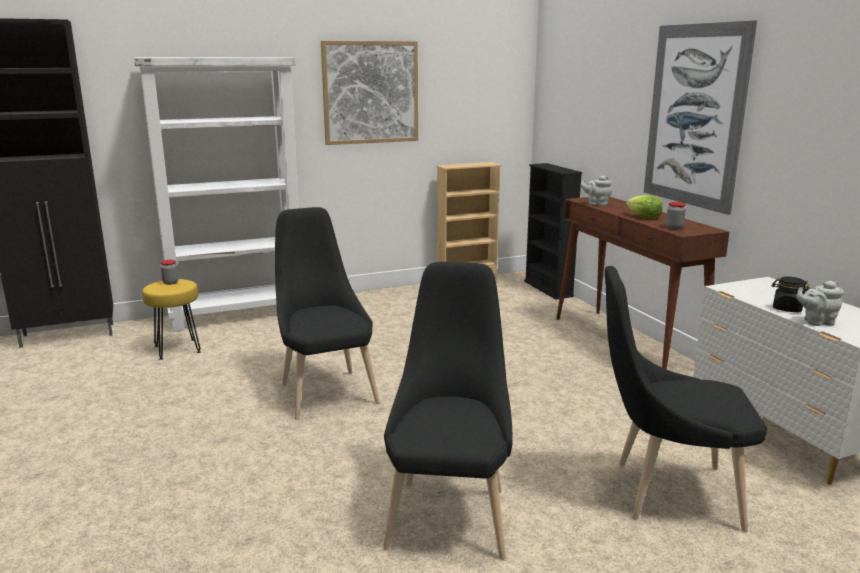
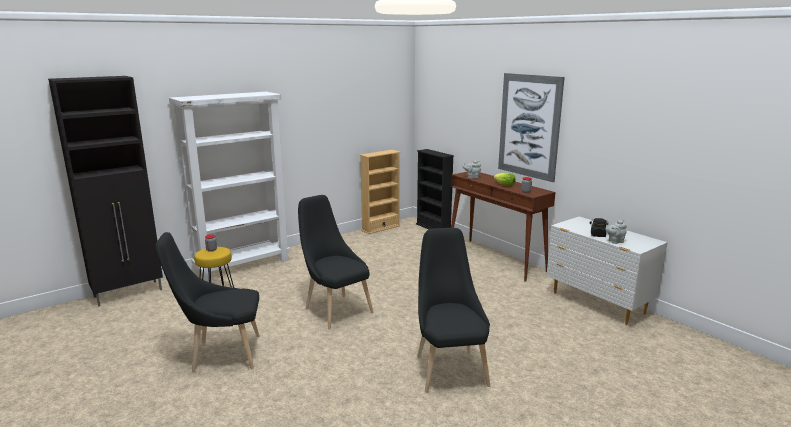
camera: 15 degrees left, 0 degrees up
picture [321,41,418,145] -> none
black chair [605,266,767,532] -> black chair moved to [156,232,260,372]

